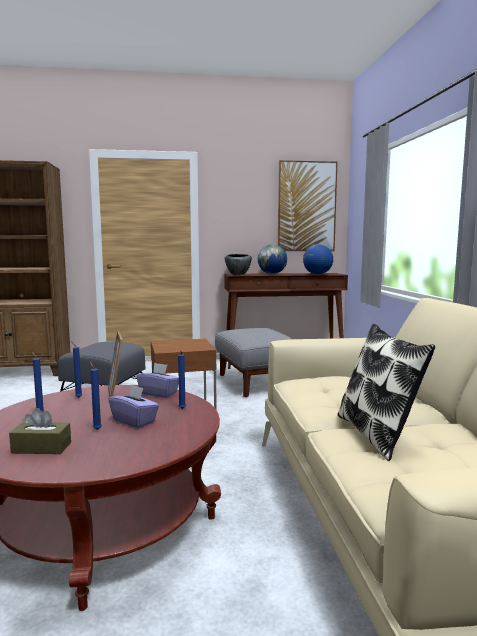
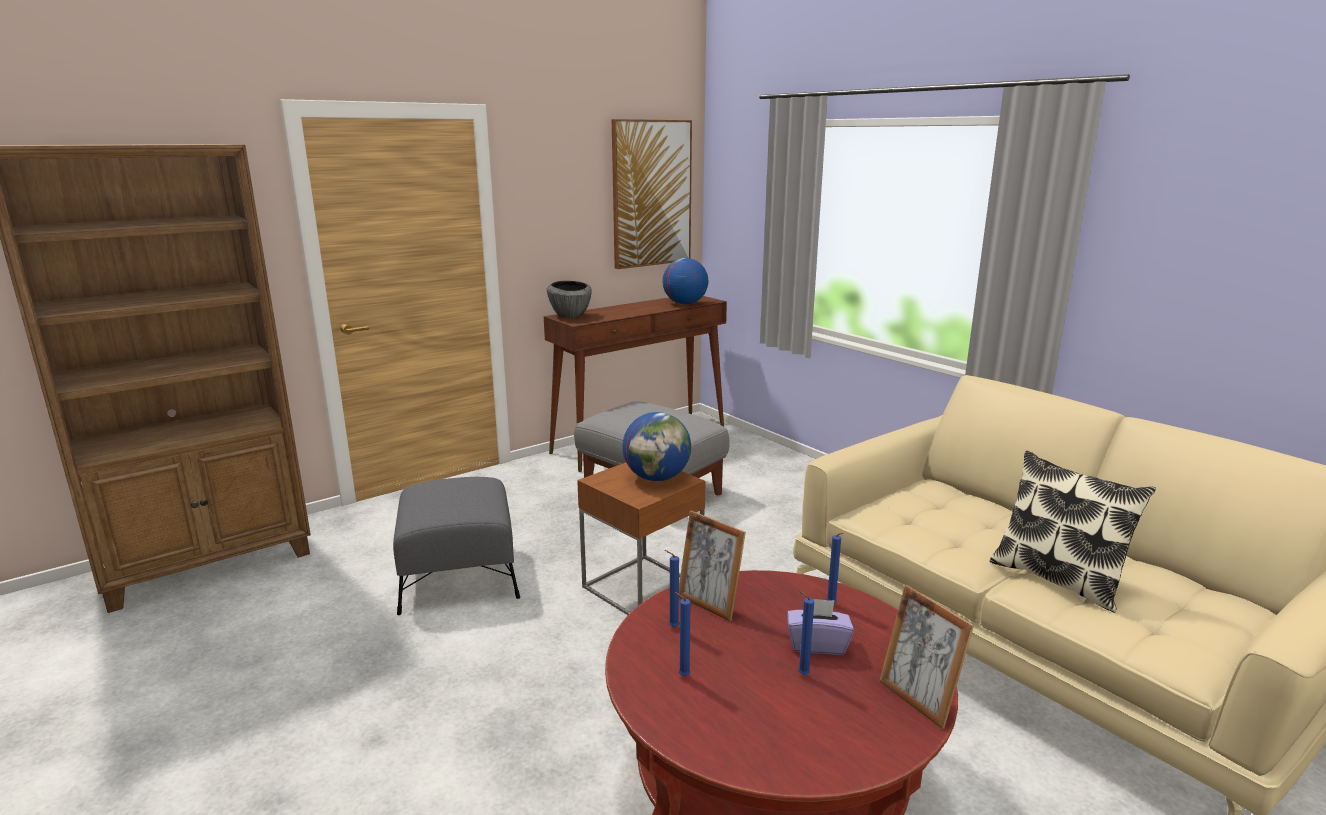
camera: 30 degrees left, 10 degrees up
brown tissue box [9,408,71,454] -> none
purple tissue box [136,363,179,398] -> none
globe [258,244,287,274] -> globe moved to [622,412,691,481]
none -> picture frame [879,585,974,729]

